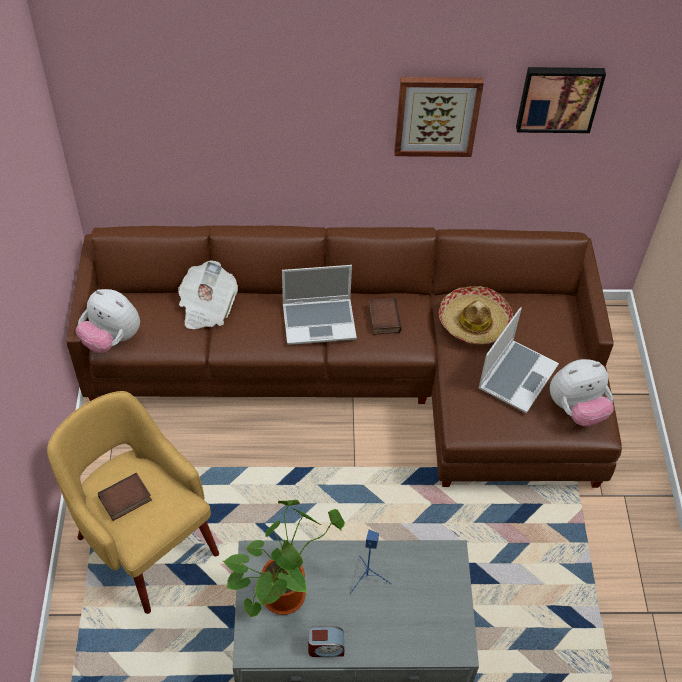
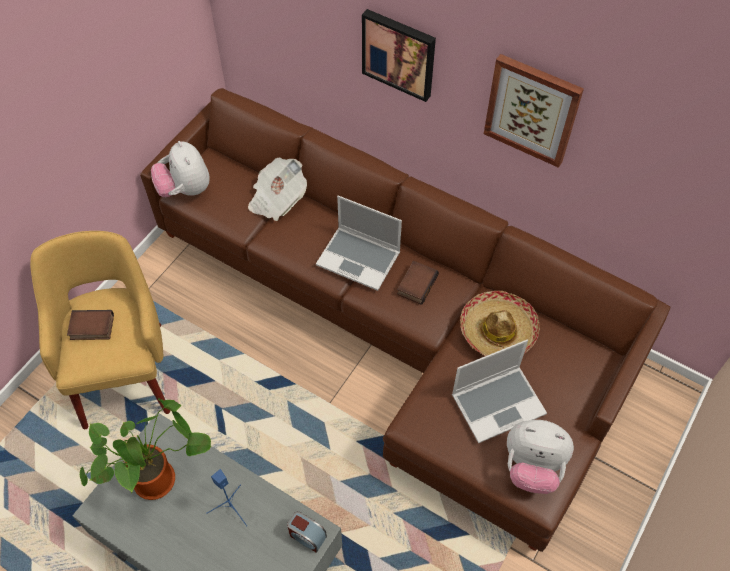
camera: 35 degrees right, 5 degrees up
alarm clock [308,626,344,657] -> alarm clock moved to [287,511,327,553]
picture [516,67,606,133] -> picture moved to [362,9,436,102]

